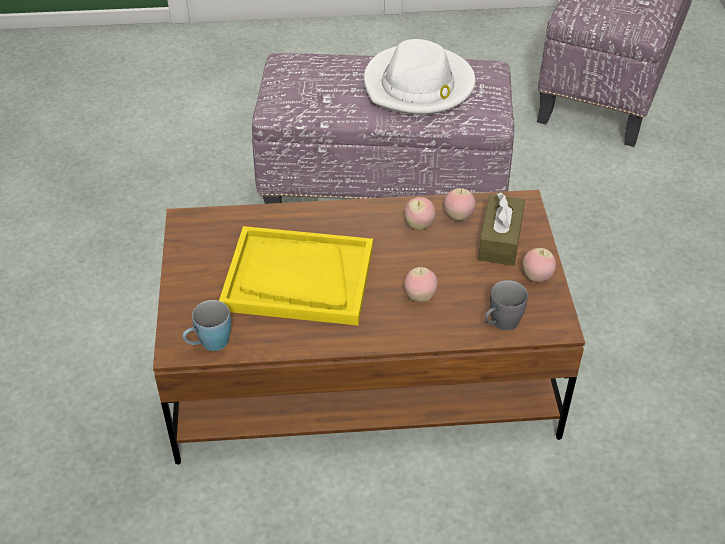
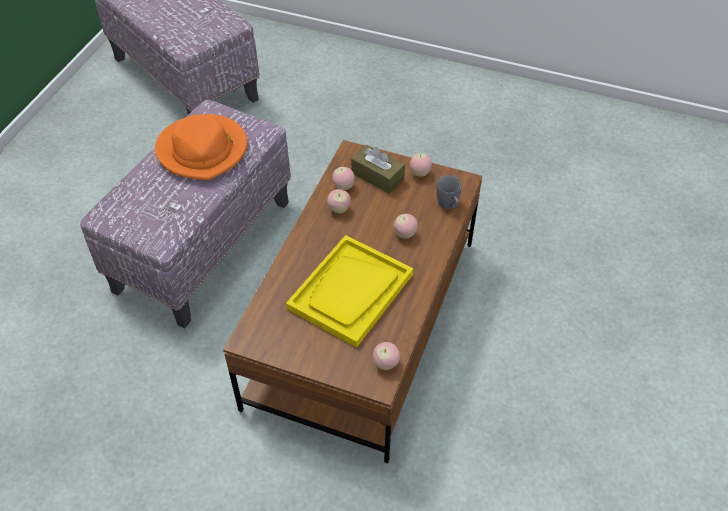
camera: 65 degrees left, 5 degrees up
blue mug [182,300,231,351] -> apple [373,342,400,370]
white hat [364,39,476,115] -> orange hat [155,114,247,180]

